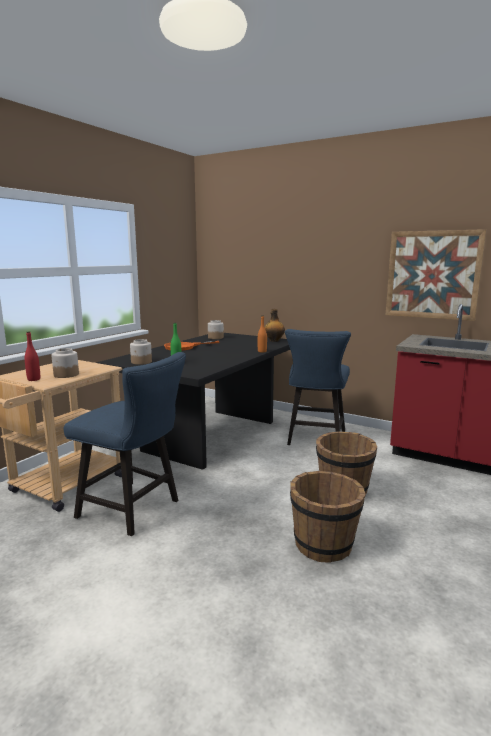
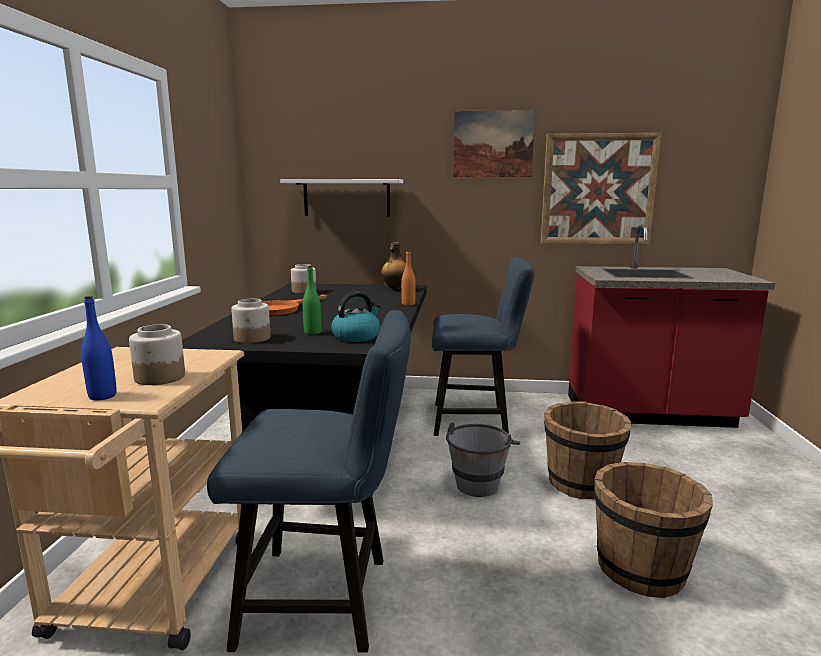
camera: 25 degrees left, 0 degrees up
red bottle [25,332,40,381] -> blue bottle [81,296,117,400]
blue chair [285,329,351,445] -> blue chair turned 75 degrees counterclockwise [432,257,534,436]
none -> white shelf [280,179,403,216]
none -> kettle [331,292,381,342]
none -> grey bucket [446,423,520,497]
none -> picture [453,110,535,177]

